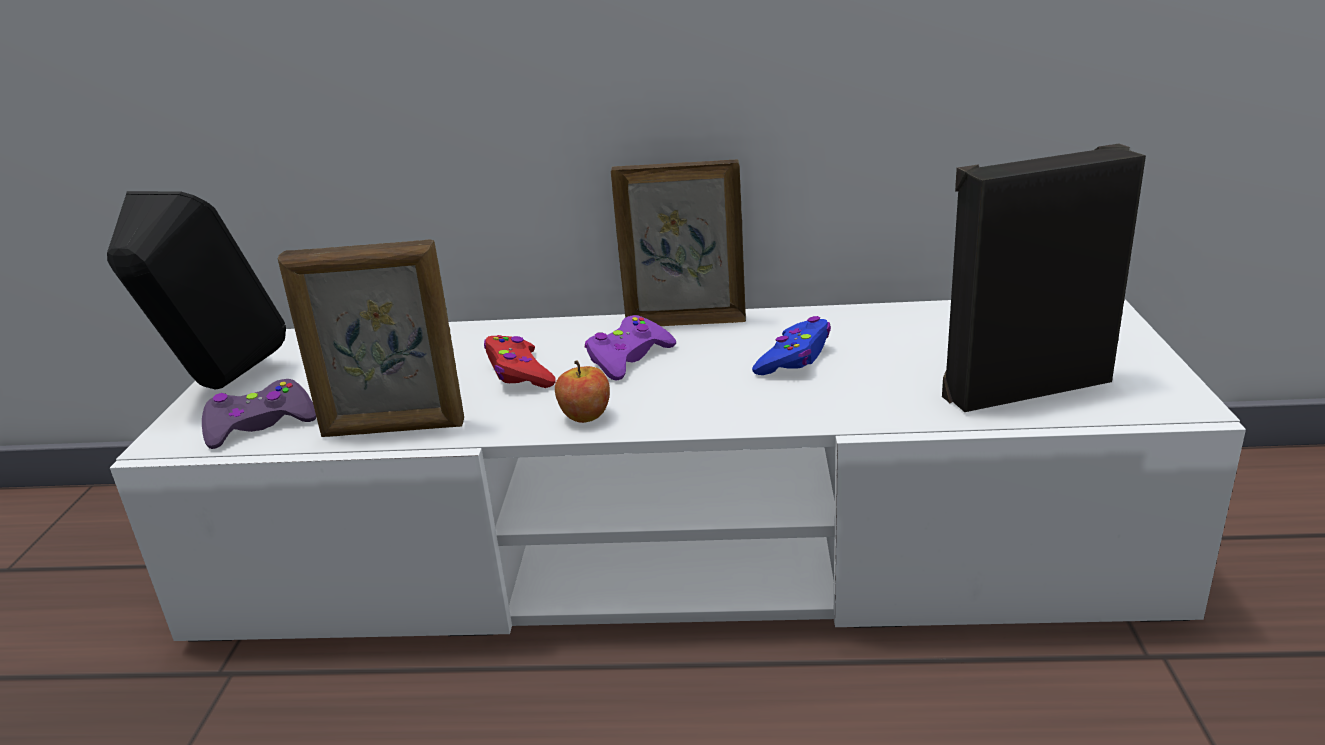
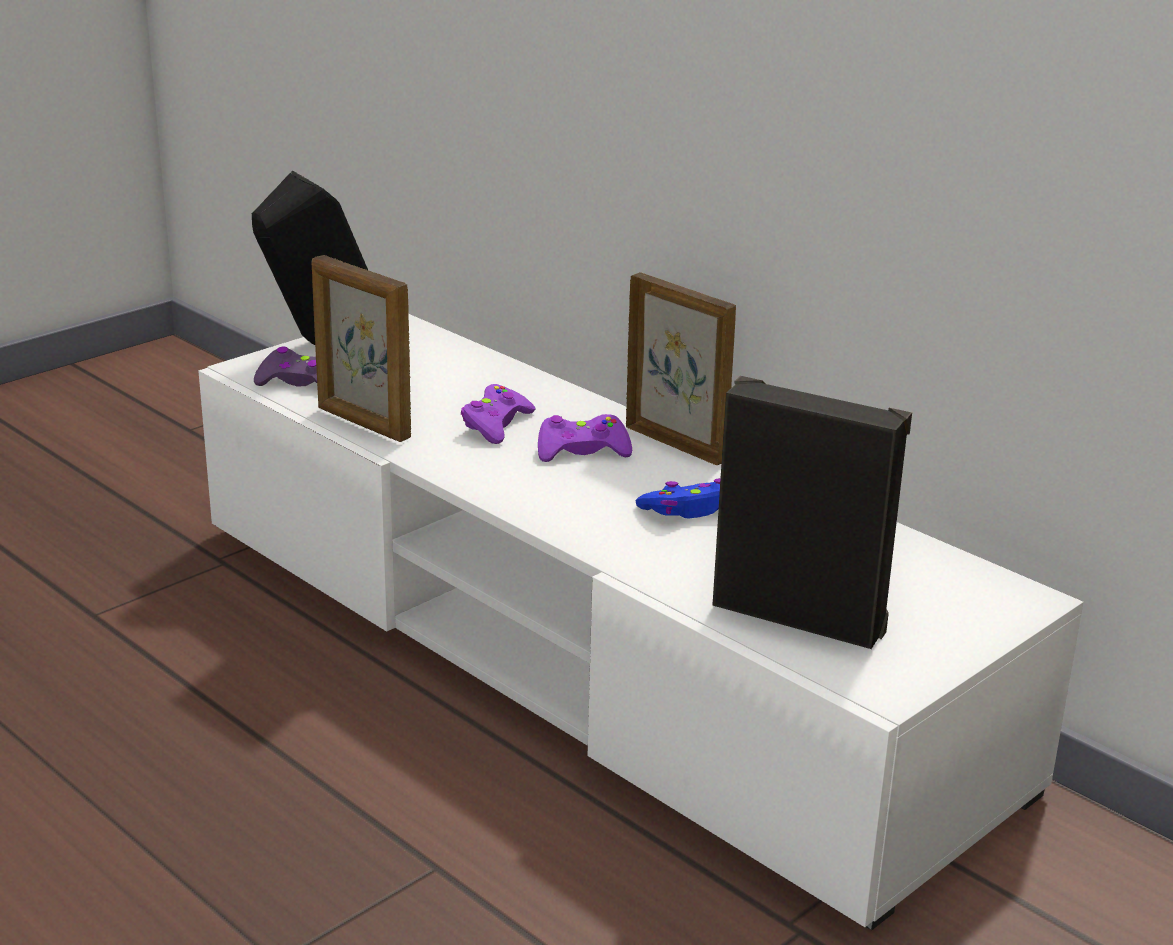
camera: 40 degrees right, 0 degrees up
red game controller [484,335,556,388] -> purple game controller [461,384,536,444]
apple [555,360,610,423] -> none

